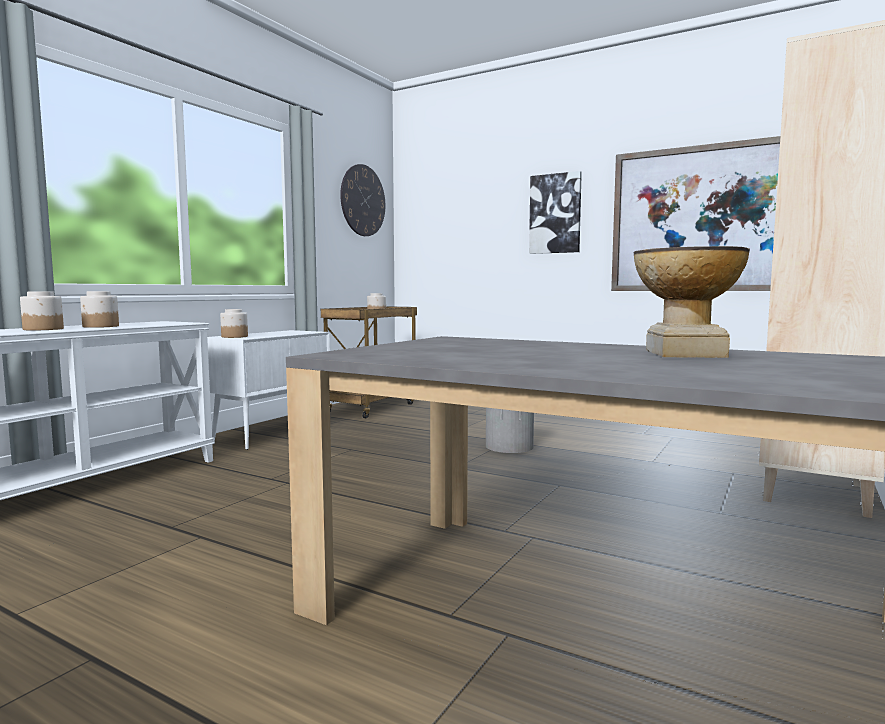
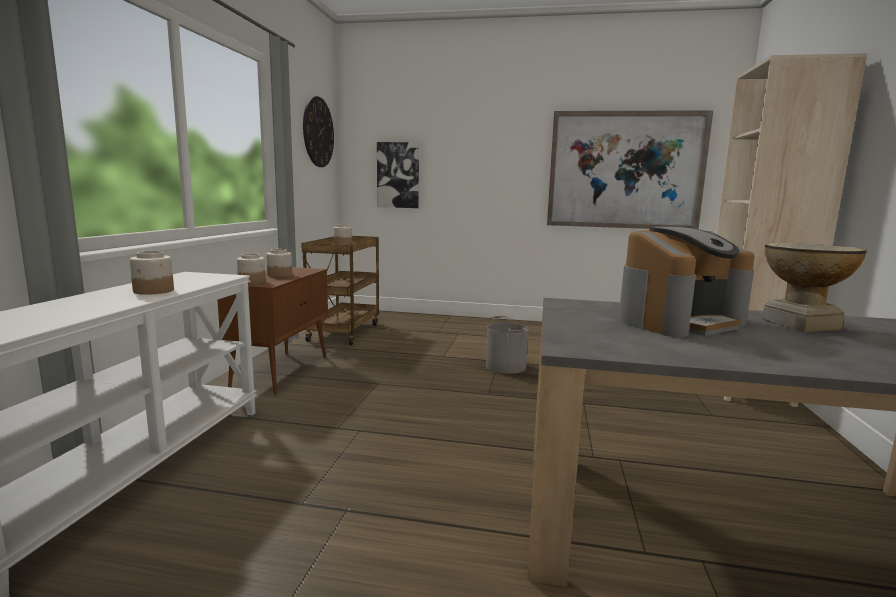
camera: 20 degrees left, 5 degrees up
jar [20,291,64,330] -> jar moved to [266,249,292,277]
white cabinet [207,330,330,450] -> brown cabinet [217,267,328,395]
picture [529,171,582,254] -> picture moved to [377,142,419,208]
none -> coffee machine [618,226,755,337]

